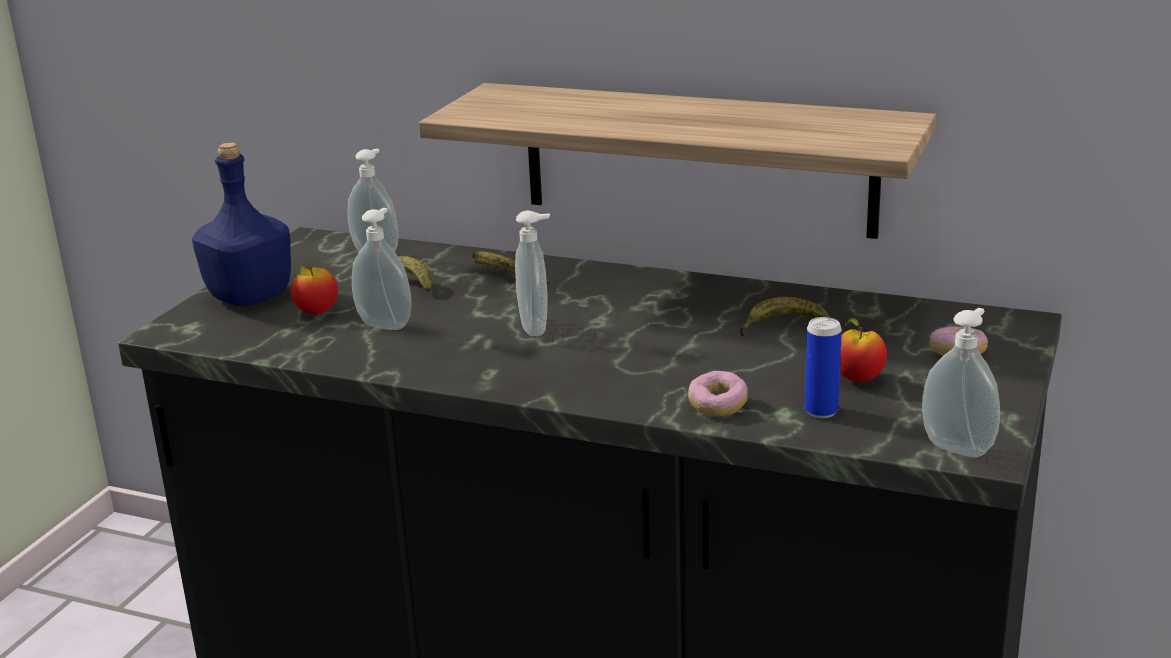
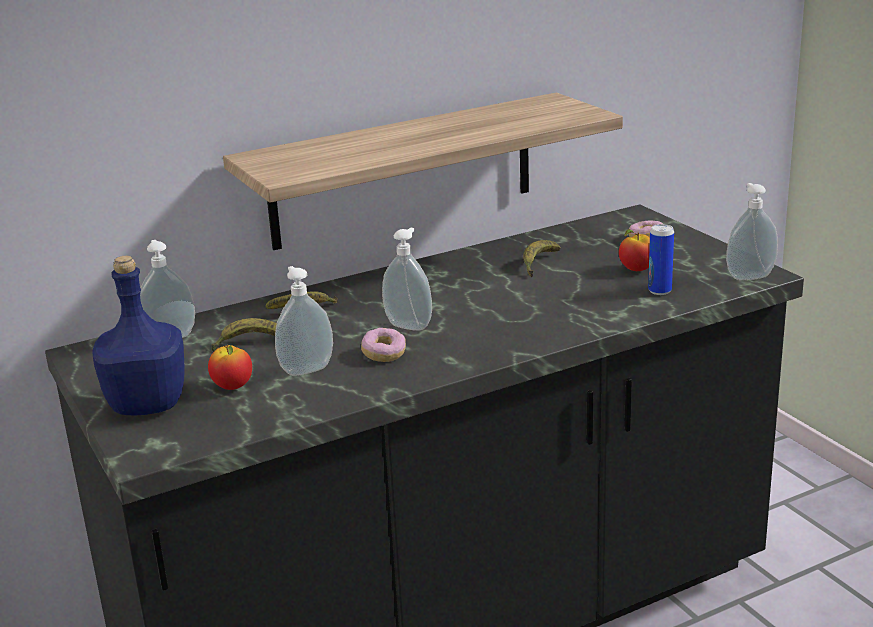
camera: 50 degrees left, 0 degrees up
donut [688,371,748,416] -> donut moved to [361,328,406,362]

